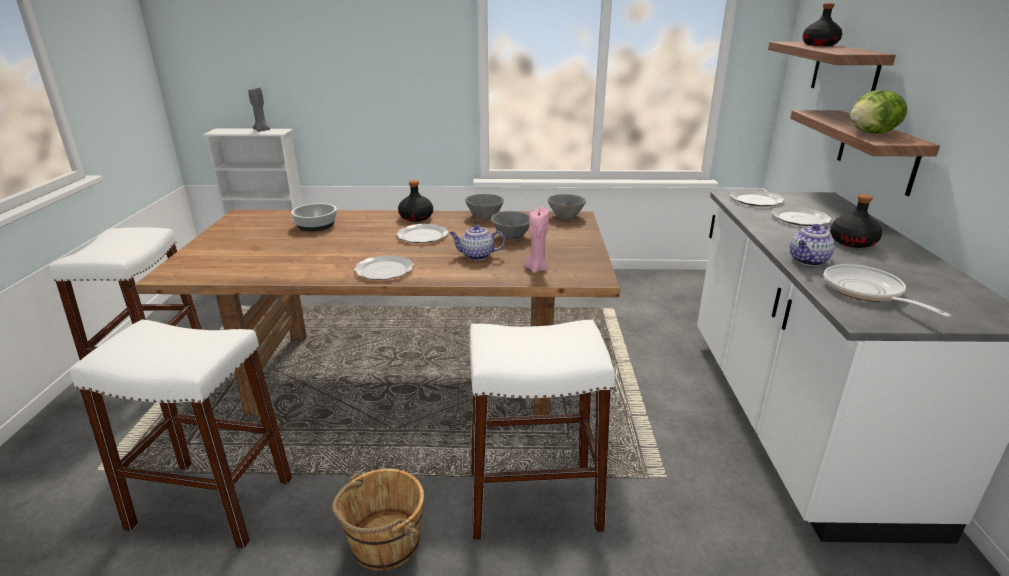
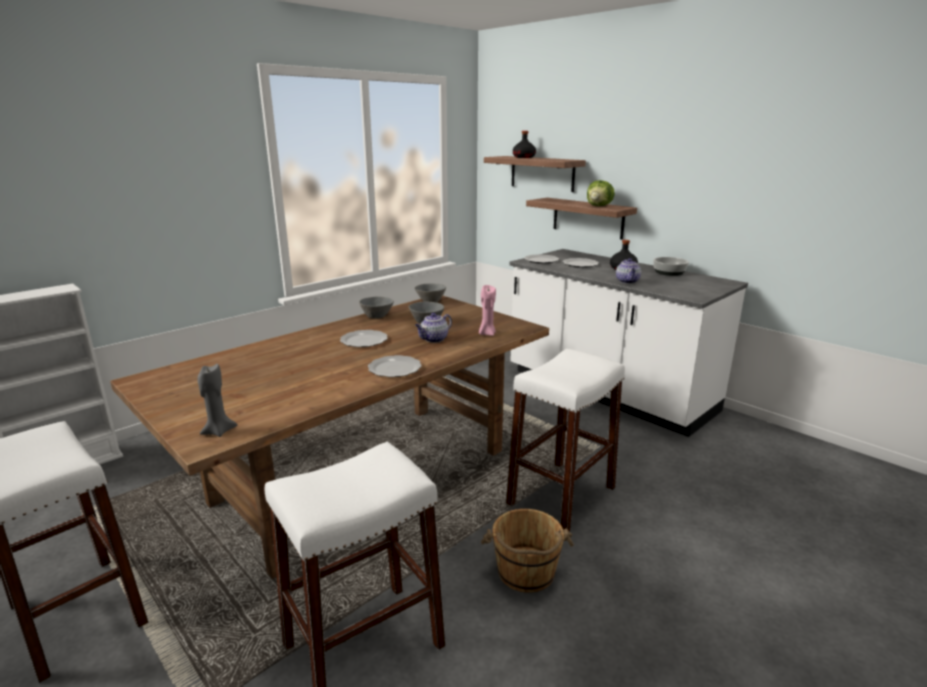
camera: 45 degrees left, 5 degrees down
grey candle [248,87,270,132] -> grey candle moved to [197,364,237,437]
bowl [291,203,337,231] -> bowl moved to [653,257,689,276]
black bottle [398,180,433,222] -> none
frying pan [824,264,951,317] -> none

